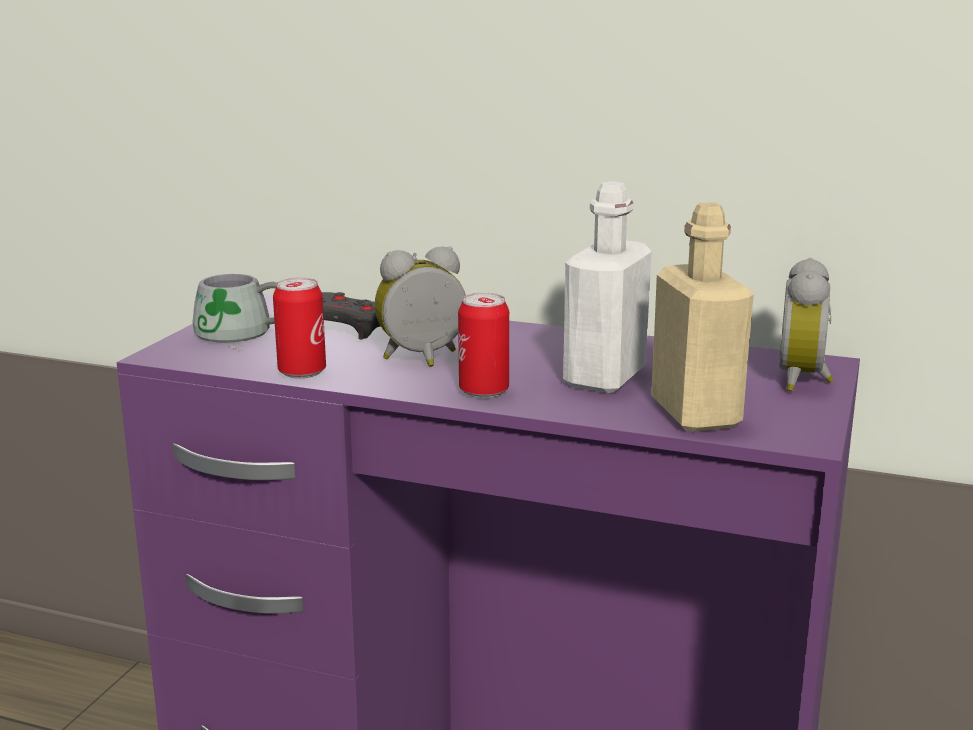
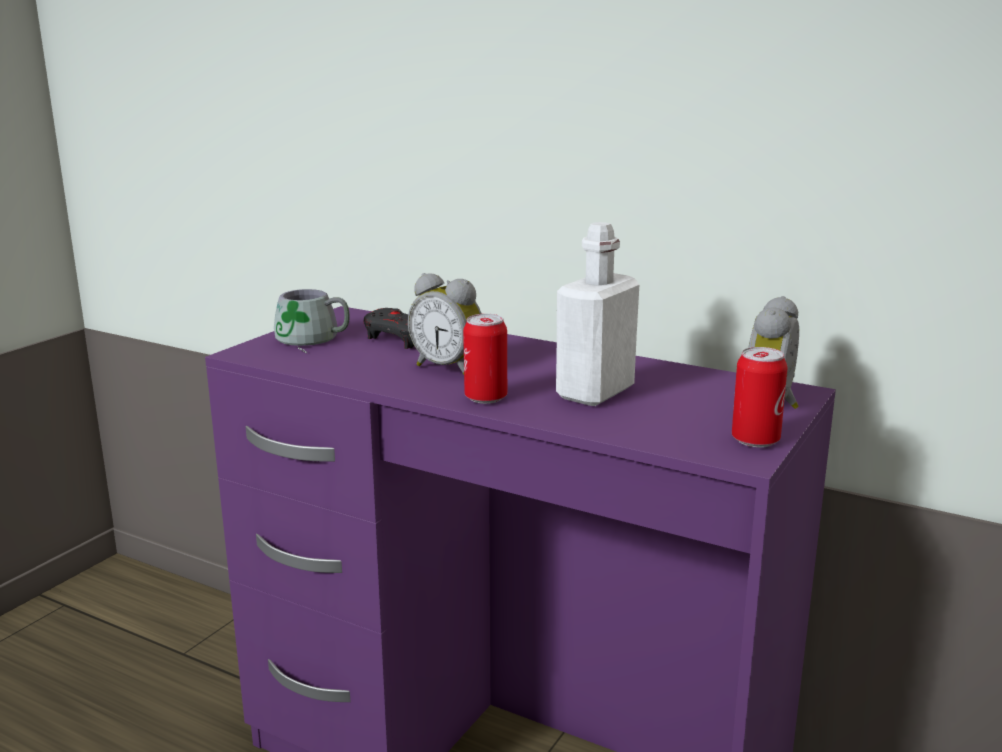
camera: 10 degrees right, 0 degrees up
can [273,278,326,378] -> can moved to [732,347,787,447]
alarm clock [375,246,466,367] -> alarm clock turned 135 degrees counterclockwise [408,273,482,375]
beige bottle [651,202,754,432] -> none

